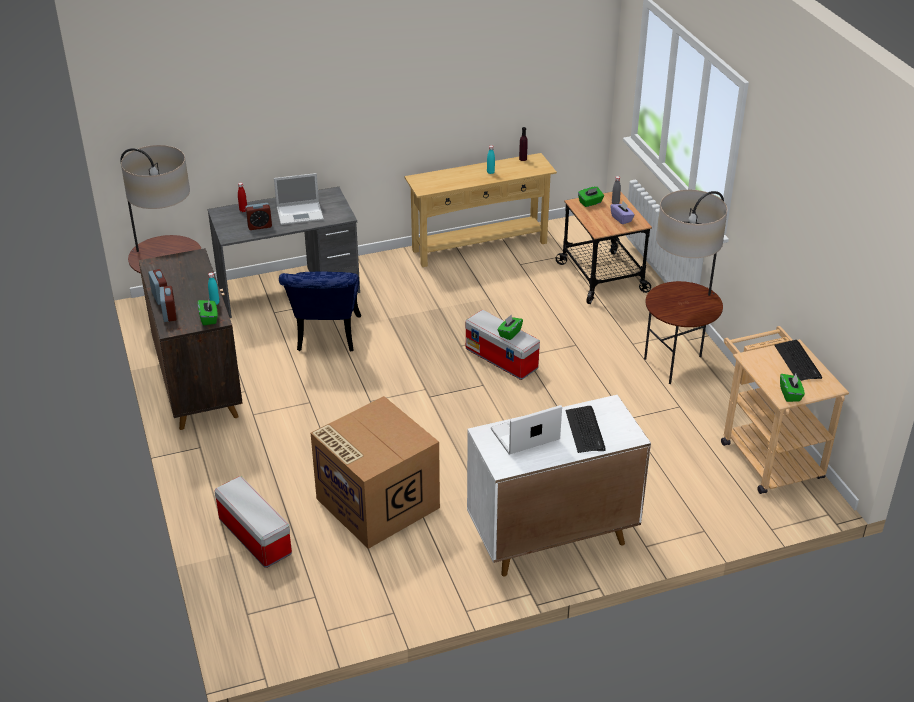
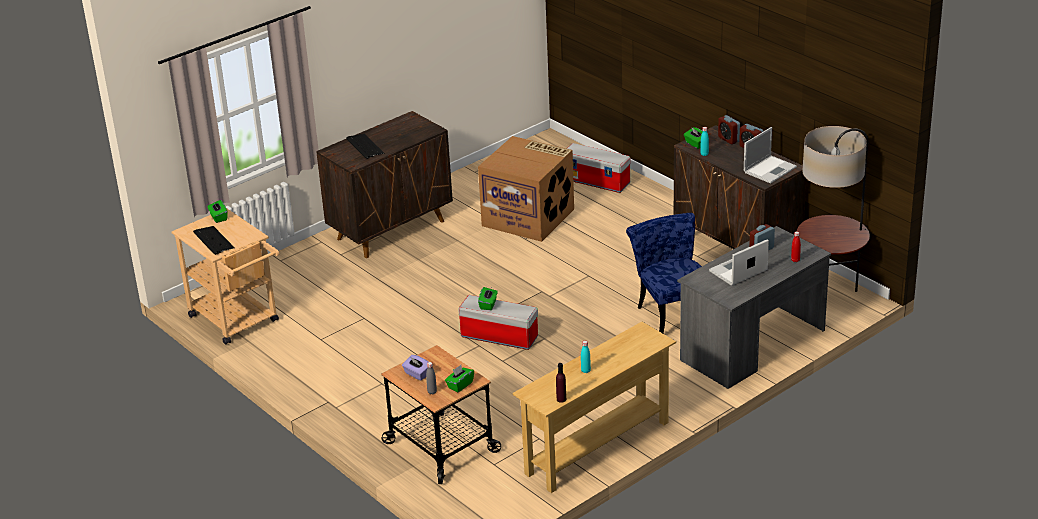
camera: 160 degrees right, 5 degrees down
white cabinet [467,395,651,577] -> brown cabinet [316,111,453,258]
laptop [491,405,562,455] -> laptop moved to [744,127,797,183]
floor lamp [644,190,727,384] -> none

